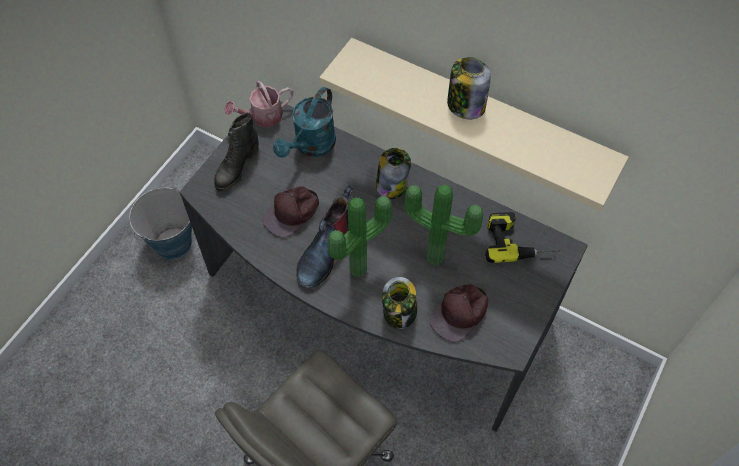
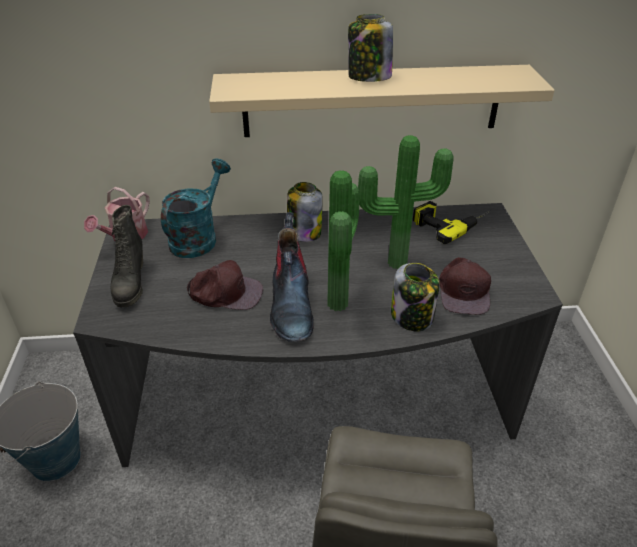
camera: 35 degrees left, 20 degrees down
brown cap [262,186,319,238] -> brown cap turned 90 degrees counterclockwise [187,260,263,310]
turquoise watering can [273,87,336,158] -> turquoise watering can turned 150 degrees counterclockwise [161,158,231,258]

